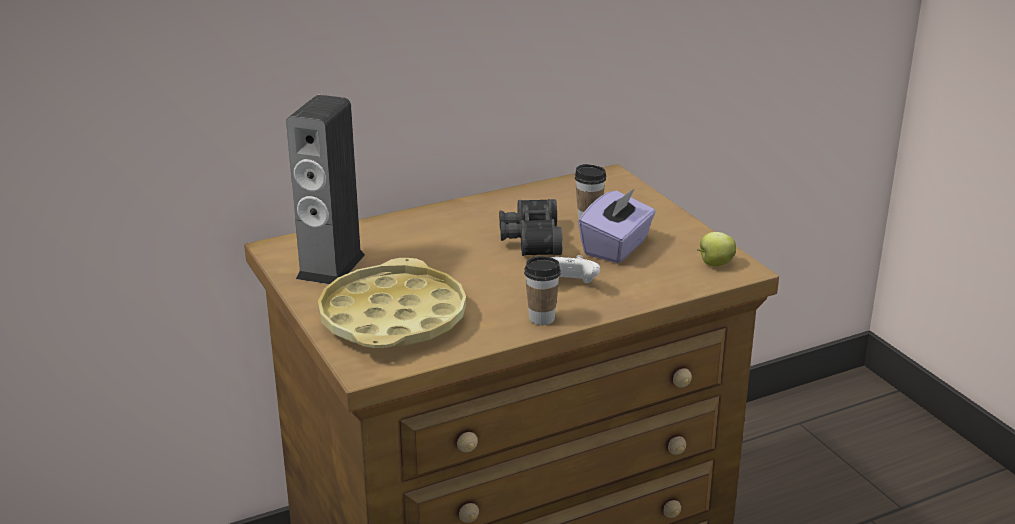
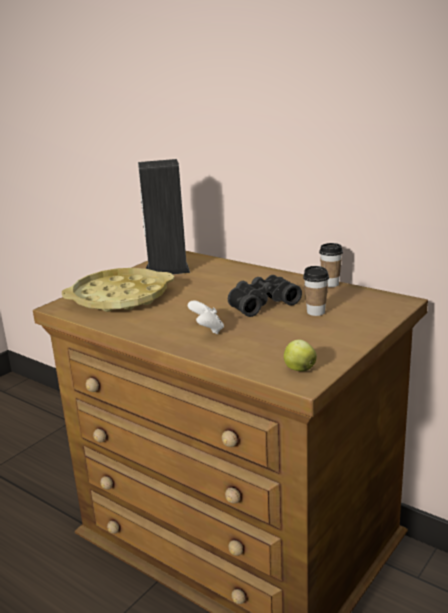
camera: 65 degrees right, 5 degrees down
cup [524,256,561,325] -> cup moved to [319,243,343,287]
purple tissue box [578,188,656,263] -> none

